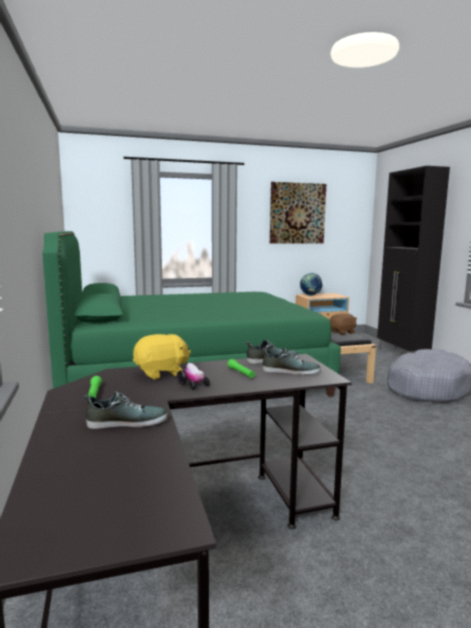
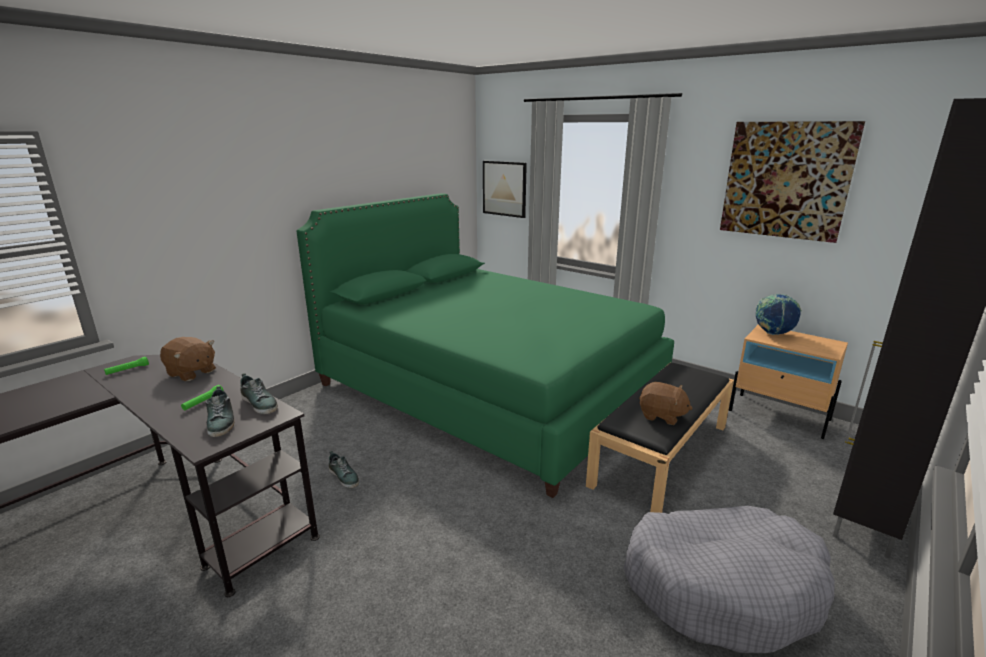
camera: 55 degrees right, 10 degrees up
shoe [84,391,168,429] -> shoe moved to [329,451,359,488]
yellow plush toy [133,334,191,379] -> brown plush toy [160,337,216,381]
toy car [177,363,210,390] -> none
none -> picture [483,161,527,218]

